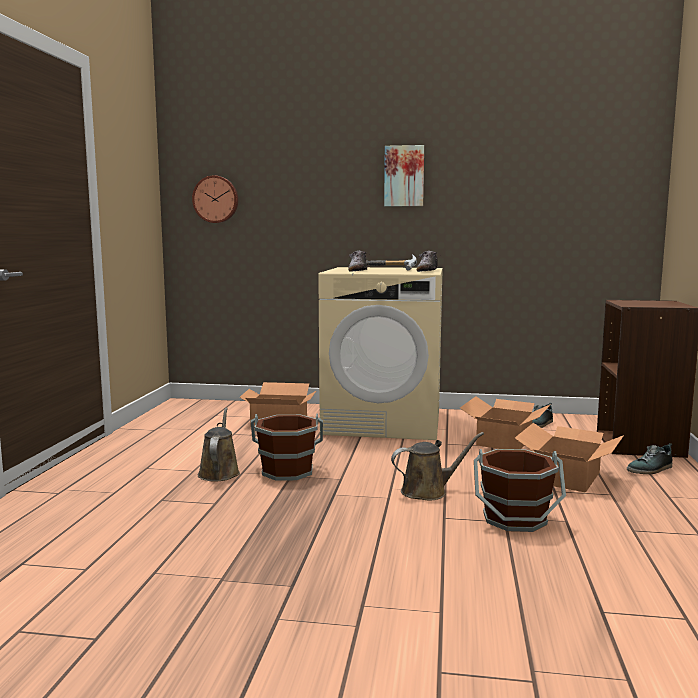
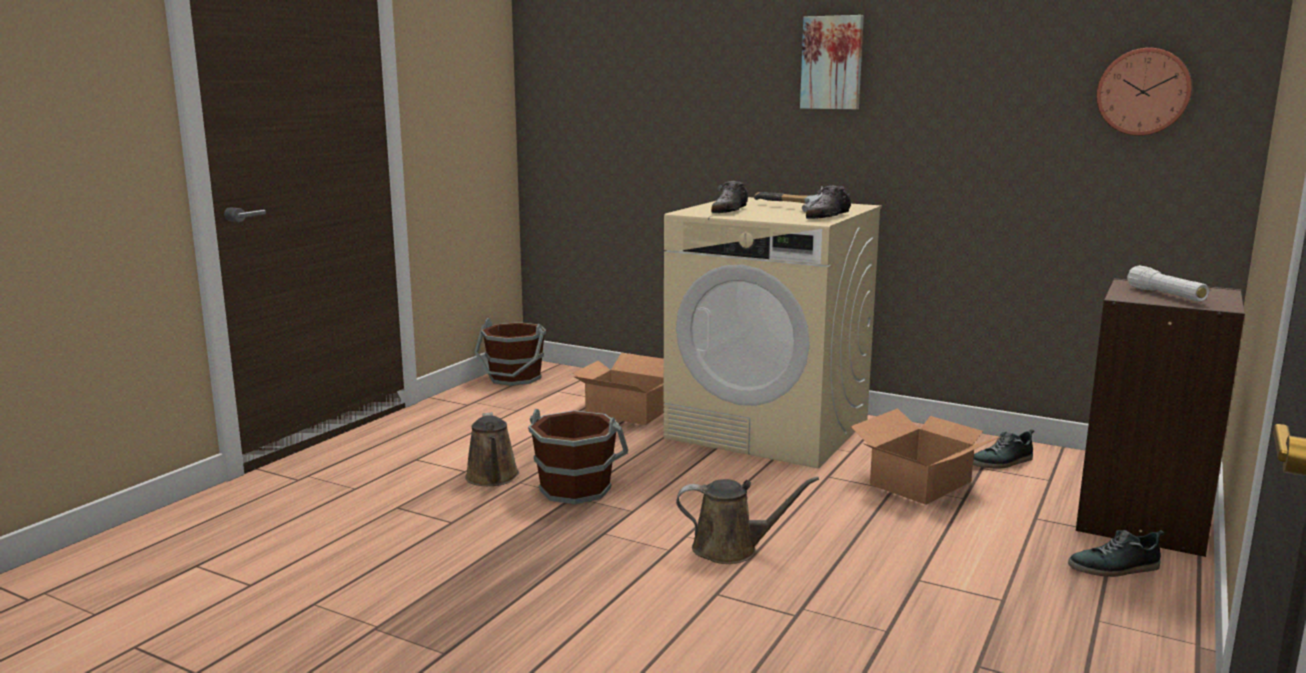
camera: 20 degrees right, 5 degrees up
wall clock [192,175,238,223] -> wall clock moved to [1096,48,1192,136]
brown watering can [198,407,240,481] -> brown watering can turned 150 degrees clockwise [465,412,519,486]
brown bucket [474,449,566,532] -> brown bucket moved to [475,318,547,386]
cardboard box [515,423,624,493] -> none
none -> white flashlight [1127,265,1209,302]

